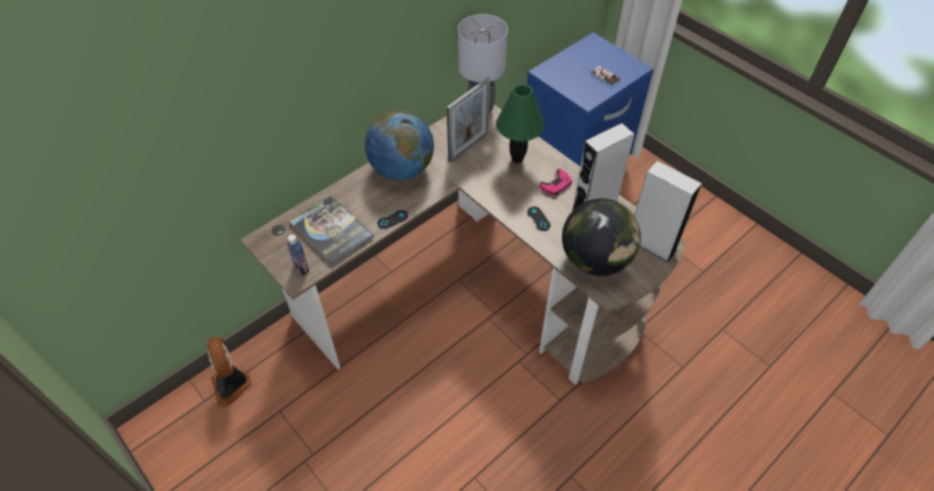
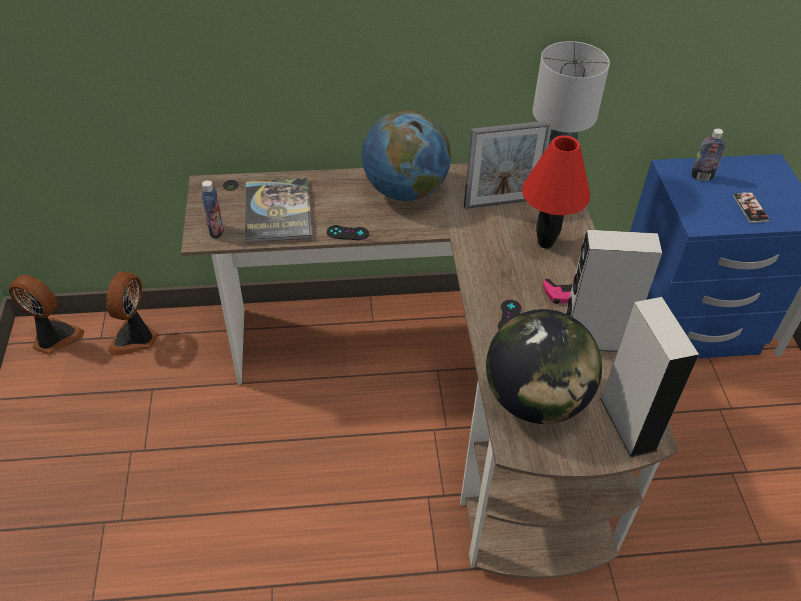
camera: 35 degrees right, 5 degrees down
green table lamp [496,84,545,163] -> red table lamp [522,135,590,249]
none -> fan [9,275,84,355]
none -> bottle [691,128,725,181]

